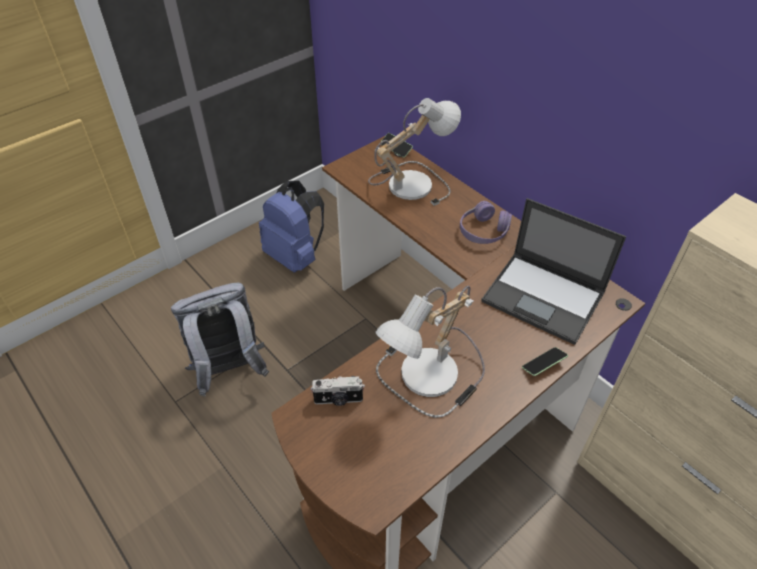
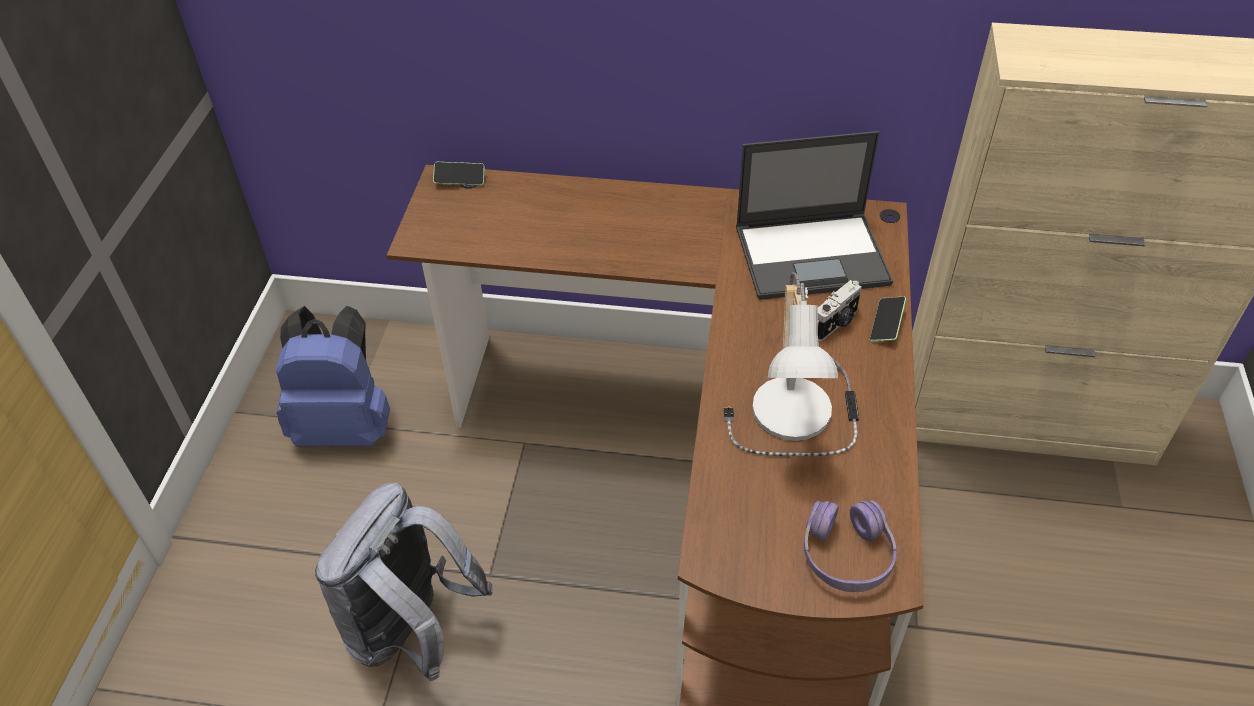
camera: 40 degrees left, 0 degrees up
camera [311,376,365,406] -> camera moved to [818,280,862,341]
table lamp [368,98,461,206] -> none
purple headphones [460,201,512,244] -> purple headphones moved to [804,500,897,592]

